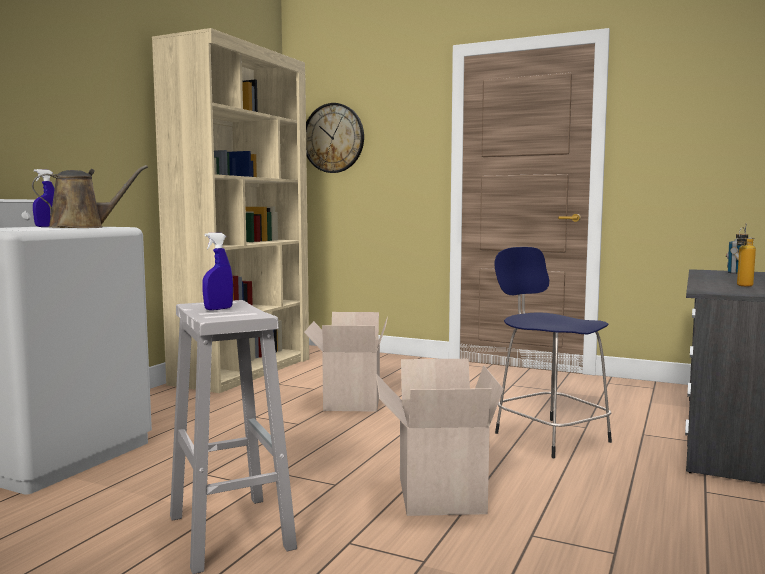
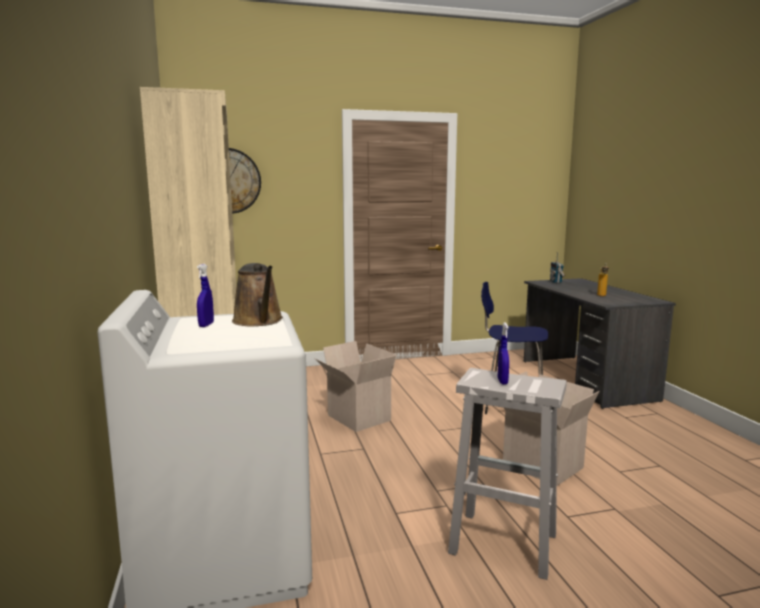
camera: 40 degrees left, 5 degrees up
brown watering can [32,165,148,228] -> brown watering can turned 135 degrees clockwise [232,263,283,326]

